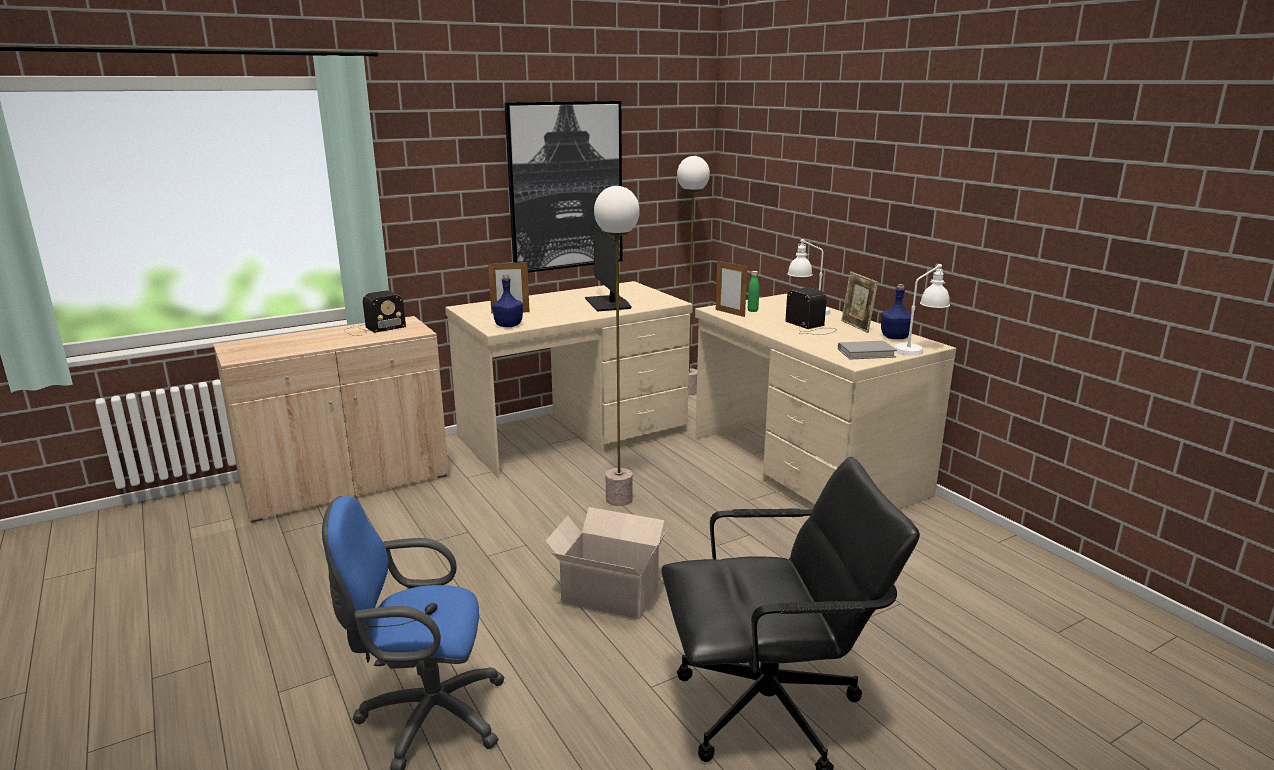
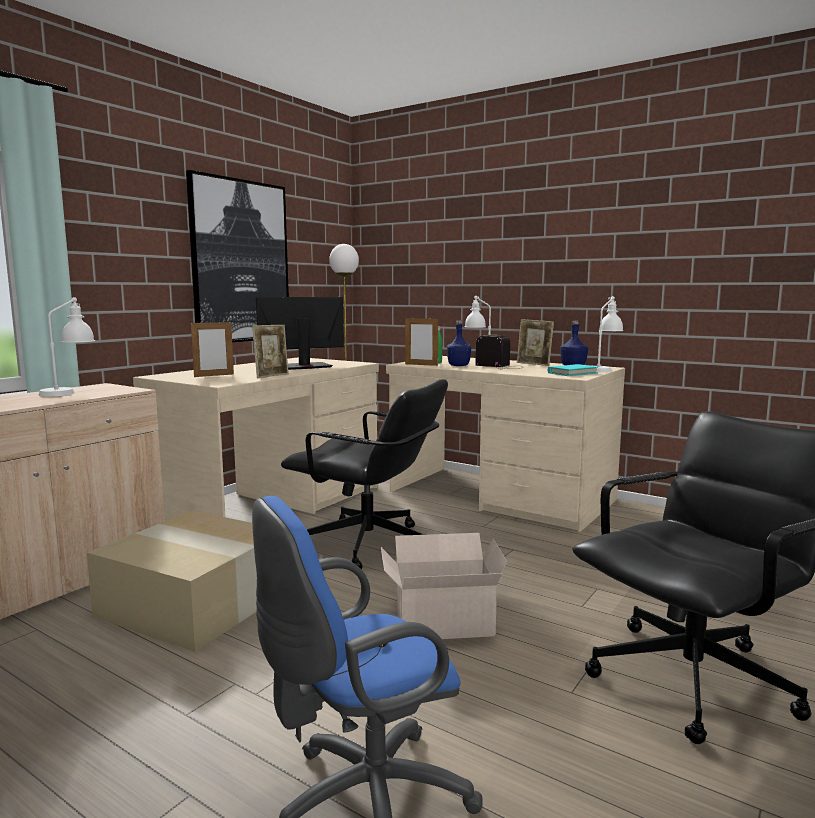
camera: 25 degrees left, 10 degrees down
radio [344,290,406,336] -> white table lamp [39,297,95,397]
blue bottle [492,274,523,327] -> blue bottle moved to [447,320,471,366]
monitor [585,226,632,311] -> monitor turned 105 degrees clockwise [256,297,344,370]
floor lamp [594,186,640,506] -> black office chair [281,379,448,569]
grey book [838,341,897,359] -> turquoise book [548,364,598,376]
none -> cardboard box [87,510,257,652]
none -> picture frame [252,325,289,378]

